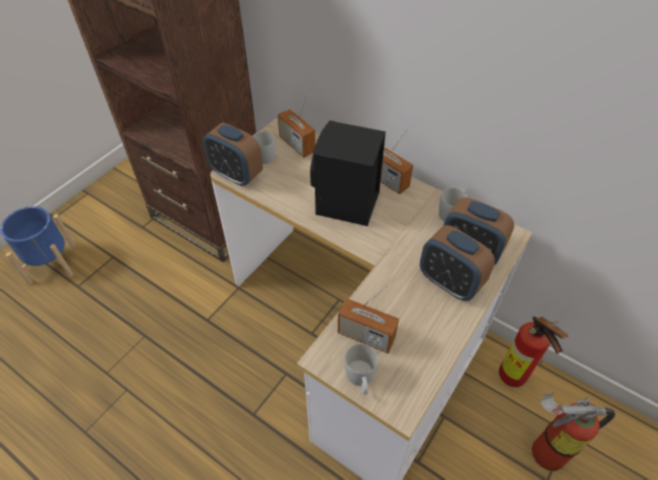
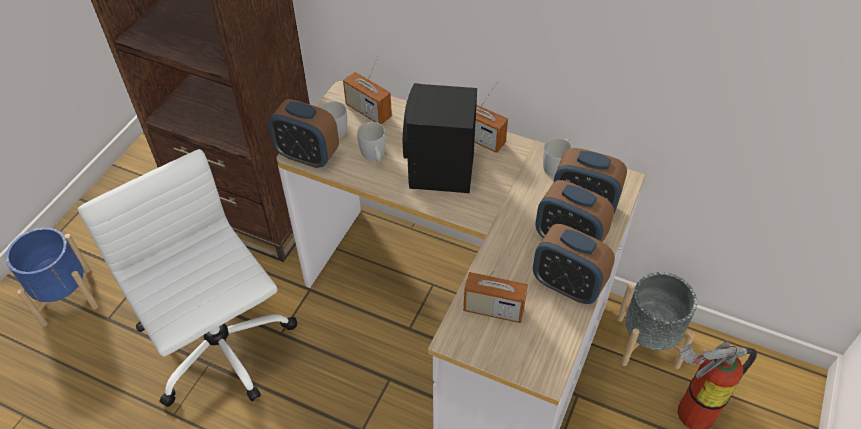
camera: 10 degrees left, 0 degrees up
white mug [344,344,378,394] -> white mug moved to [357,122,386,162]
fire extinguisher [499,316,568,387] -> grey planter [617,272,697,369]
none -> white office chair [78,149,297,407]
none -> alarm clock [533,224,615,304]

